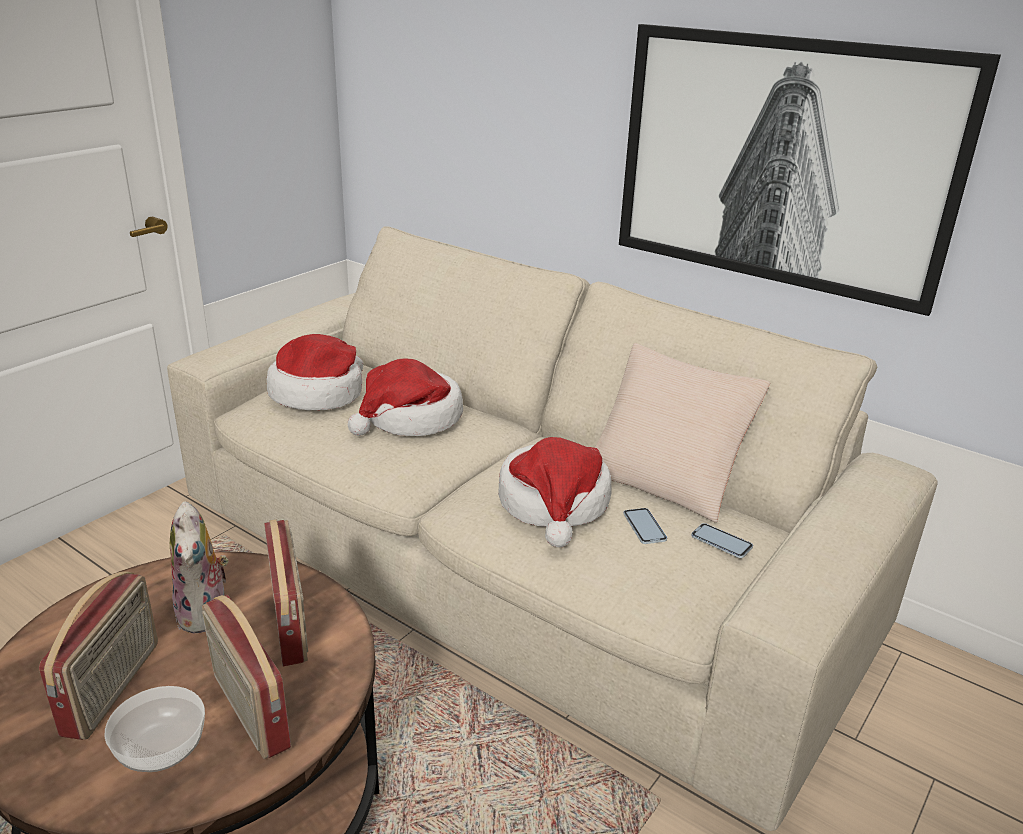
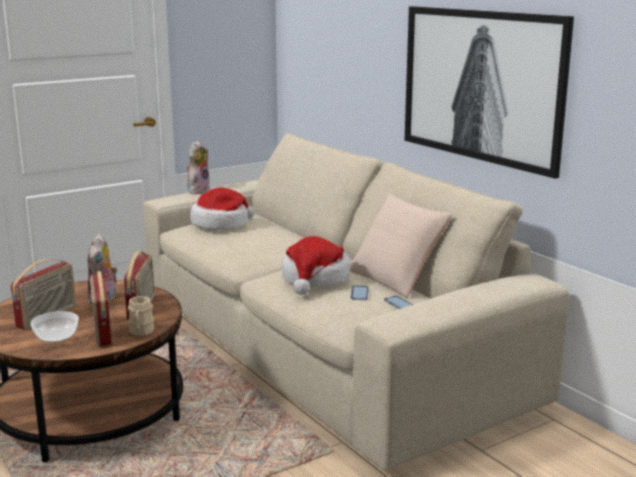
camera: 20 degrees right, 10 degrees down
hat [348,358,463,436] -> none
none -> beige mug [128,296,154,336]
none -> plush toy [187,141,210,194]

